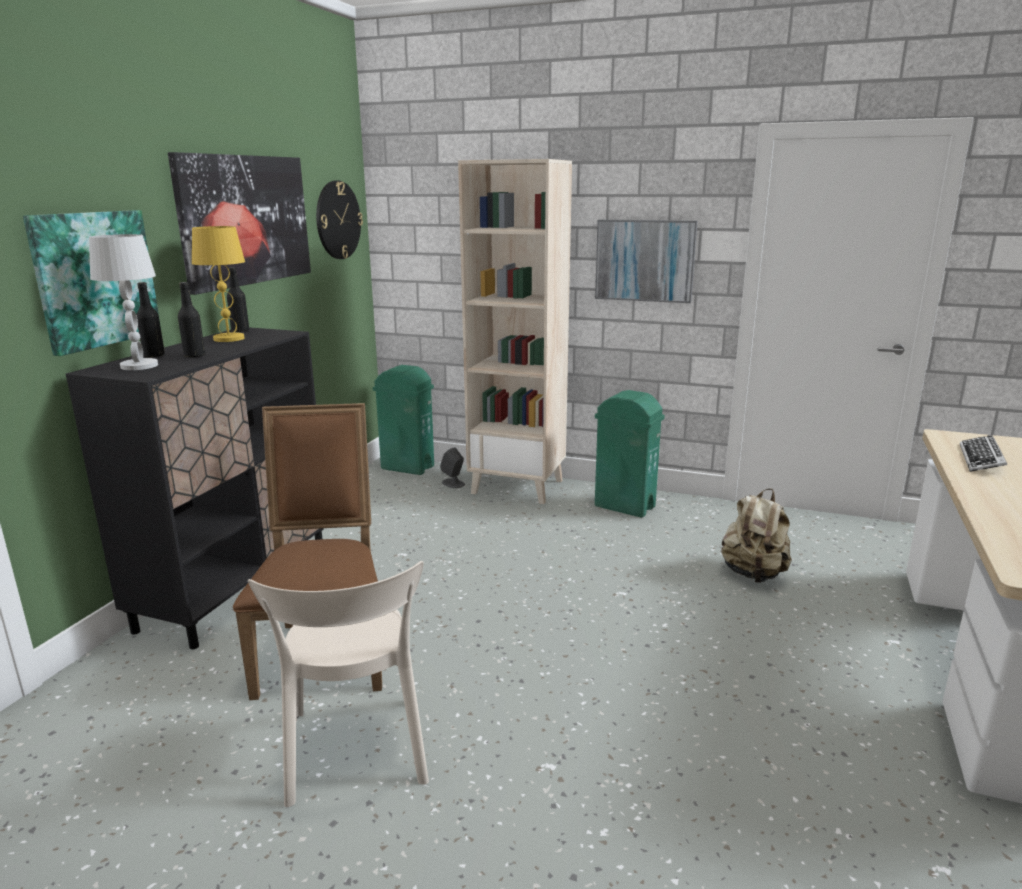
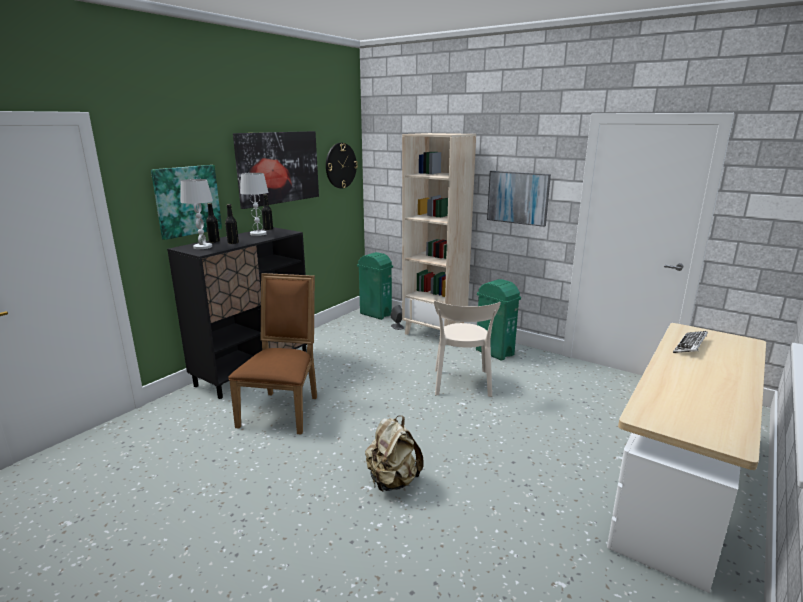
camera: 15 degrees right, 0 degrees up
yellow table lamp [192,226,245,342] -> white table lamp [240,173,268,236]
beige chair [248,561,429,807] -> beige chair moved to [434,301,501,397]
beige backpack [721,489,792,583] -> beige backpack moved to [365,416,424,491]

